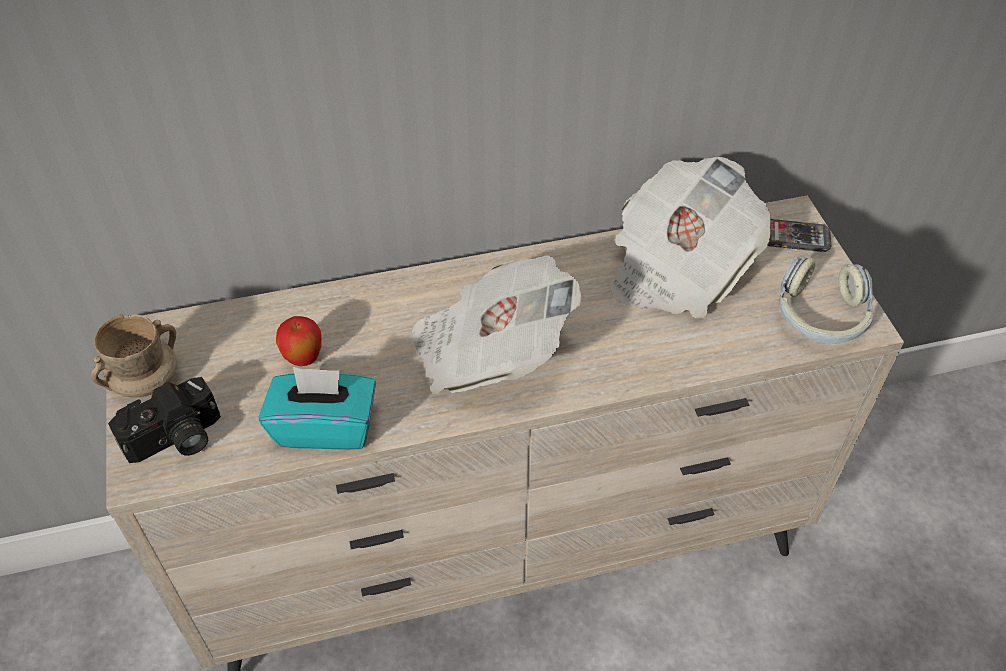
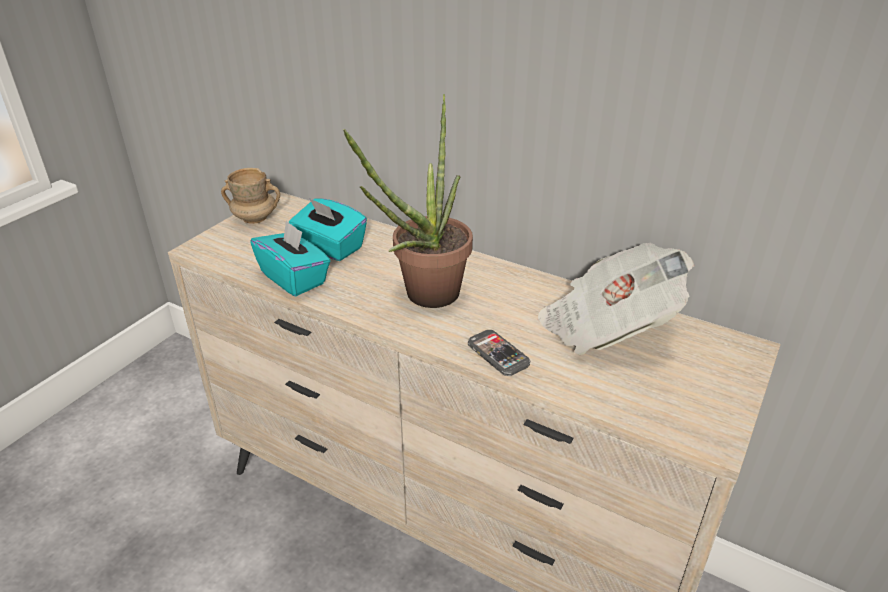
camera: 45 degrees right, 15 degrees down
camera [108,377,221,463] -> none
apple [276,316,322,366] -> turquoise tissue box [289,198,367,261]
newspaper [411,255,581,394] -> potted plant [343,94,473,308]
phone [767,219,831,252] -> phone moved to [468,330,530,376]
headphones [779,256,874,344] -> none

